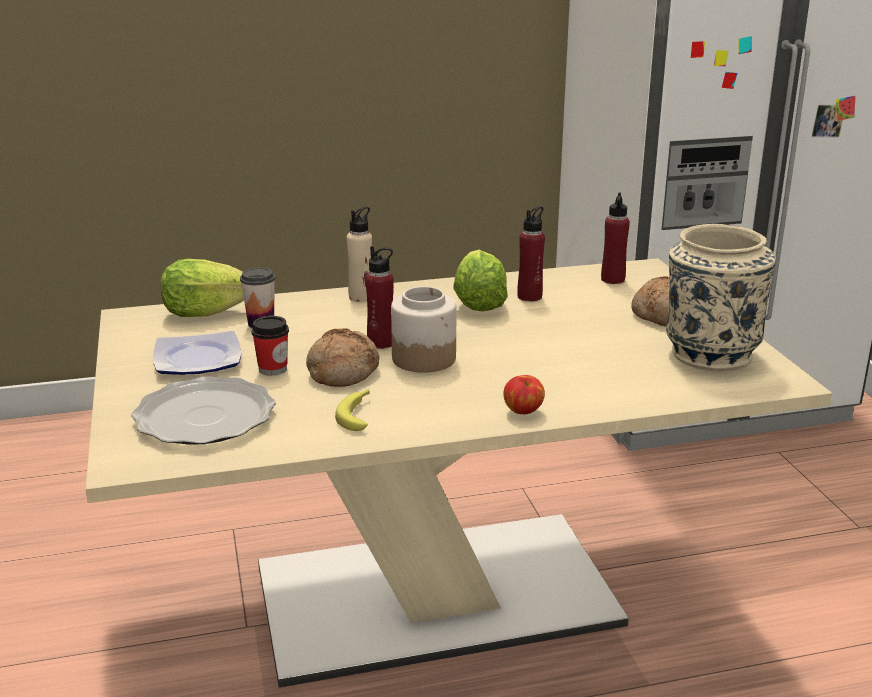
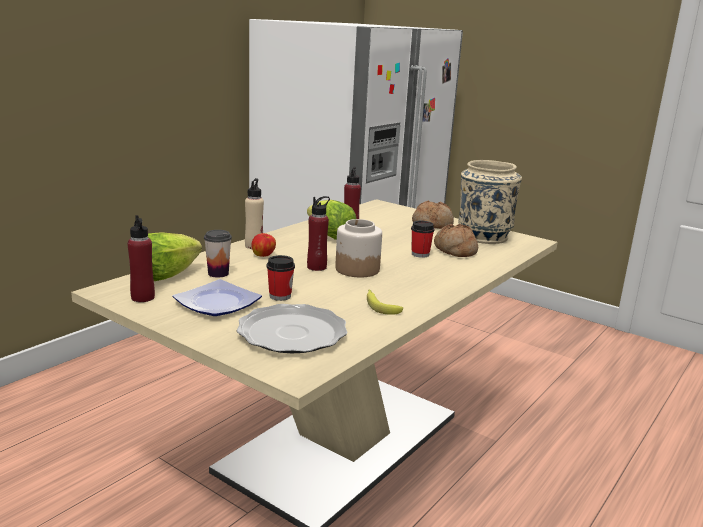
camera: 40 degrees left, 5 degrees down
bread [306,328,380,387] -> bread moved to [434,224,478,257]
apple [503,375,545,414] -> apple moved to [251,233,276,257]
red bottle [601,193,630,284] -> red bottle moved to [128,215,155,302]
none -> cup [411,221,435,258]

